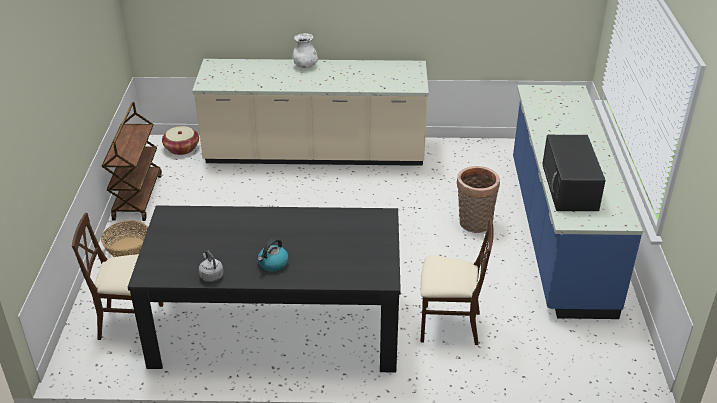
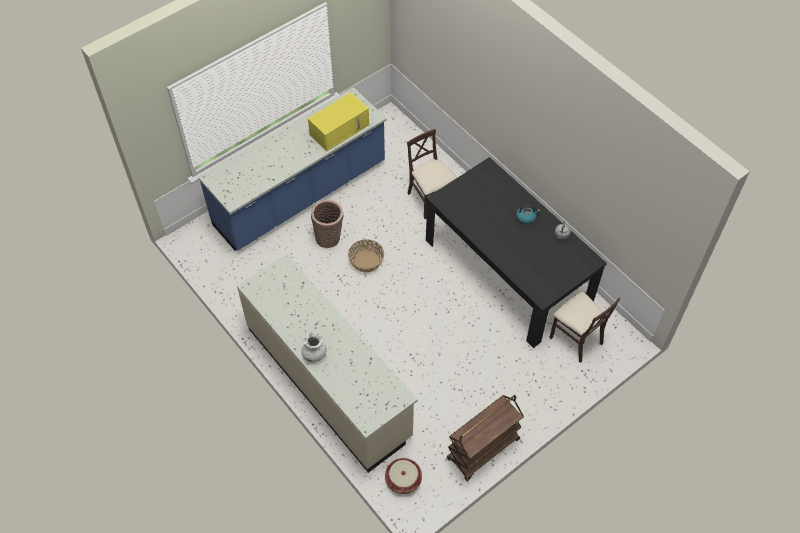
camera: 130 degrees left, 20 degrees up
basket [101,221,148,257] -> basket moved to [348,239,384,272]
black microwave [542,135,606,211] -> yellow microwave [308,93,369,152]

